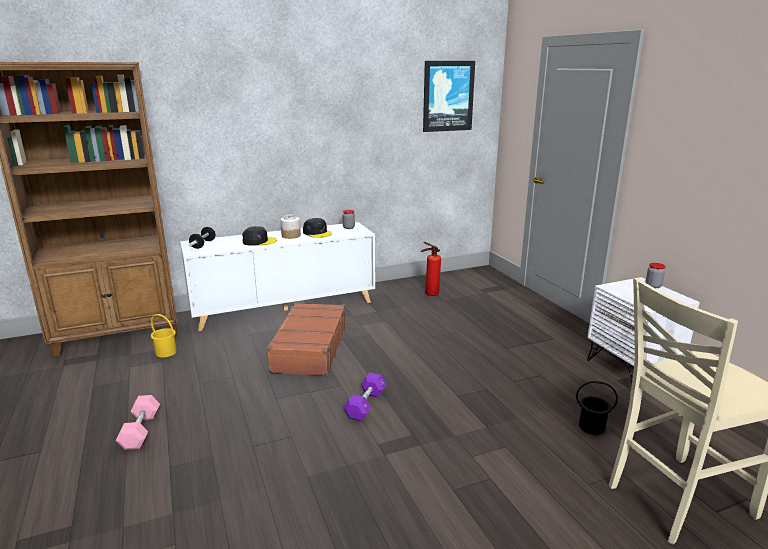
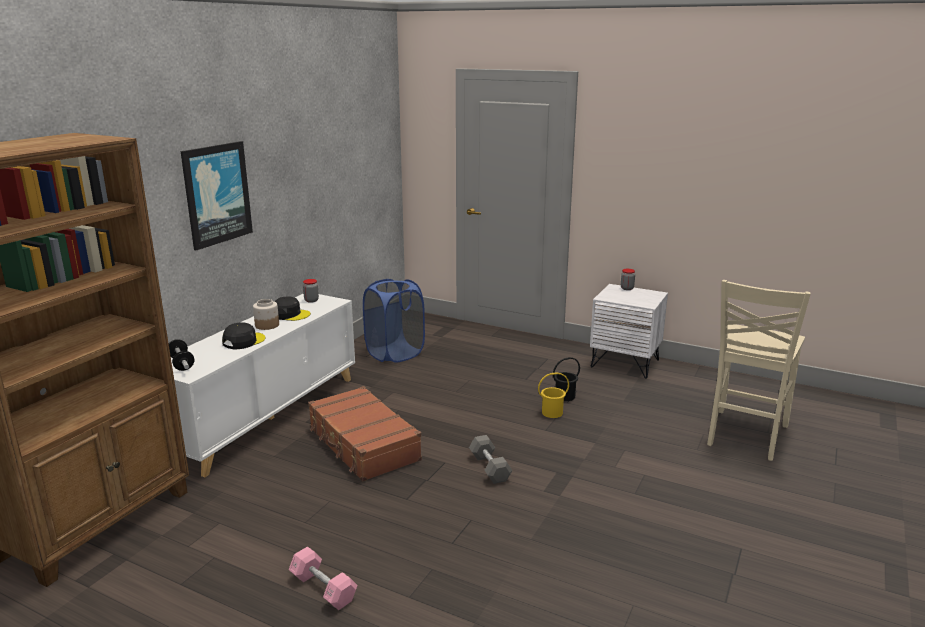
camera: 40 degrees left, 0 degrees up
yellow bucket [151,314,177,358] -> yellow bucket moved to [538,372,569,418]
purple dumbbell [343,372,386,421] -> grey dumbbell [469,435,513,484]
fire extinguisher [421,241,441,296] -> blue laundry basket [363,279,425,363]
picture [423,61,475,132] -> picture moved to [180,141,253,250]
black bucket [576,381,618,435] -> black bucket moved to [553,357,580,401]

